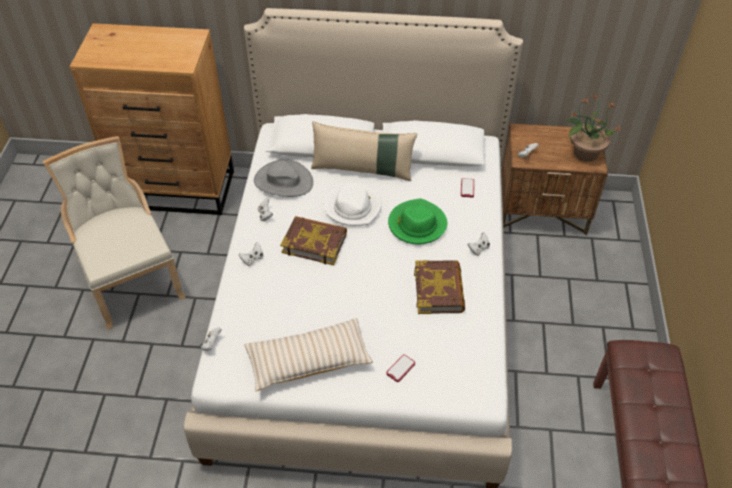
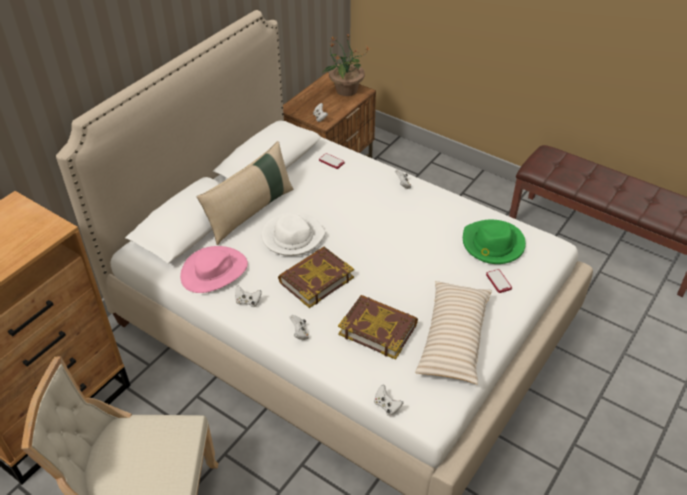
camera: 60 degrees left, 5 degrees down
grey hat [254,159,313,197] -> pink hat [180,246,248,293]
green hat [388,198,447,245] -> green hat moved to [463,220,526,264]
book [414,260,465,314] -> book moved to [338,295,418,360]

